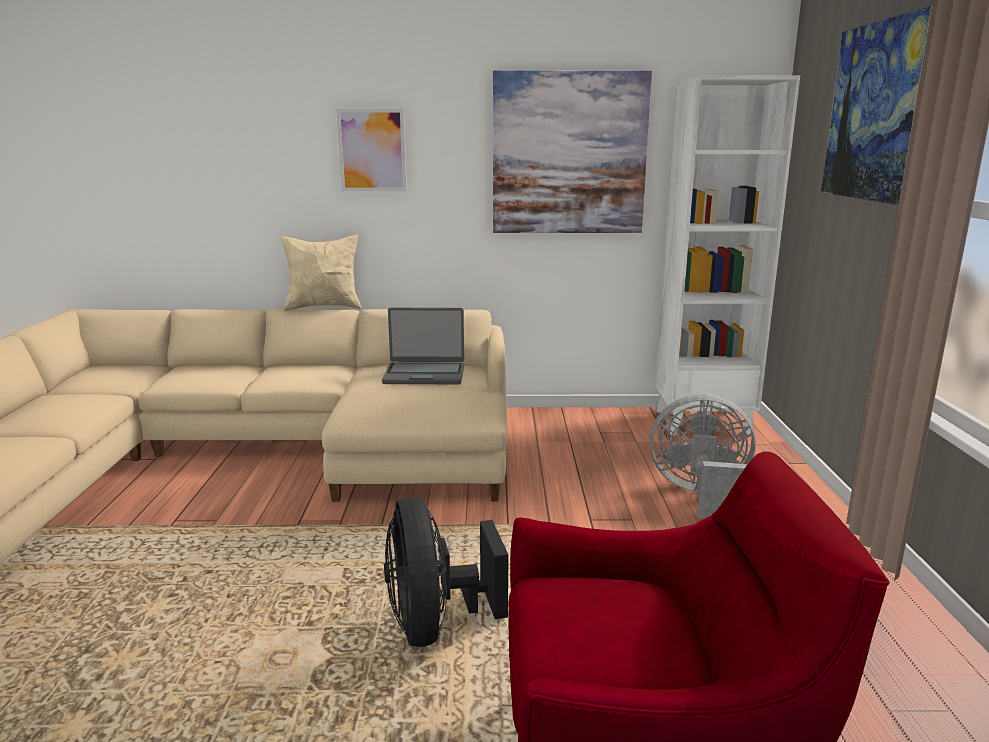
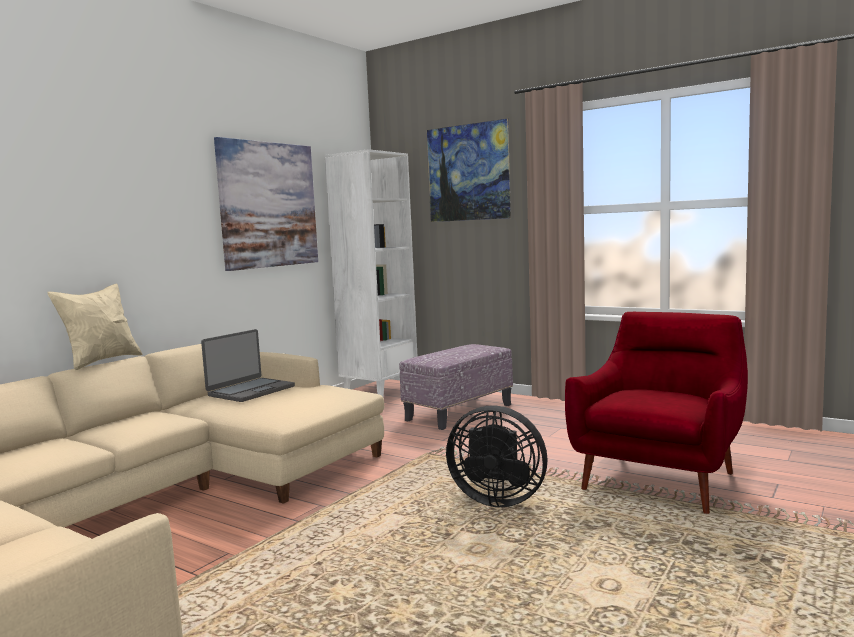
camera: 55 degrees left, 10 degrees down
picture [336,109,407,191] -> none
grey fan [649,394,756,518] -> ottoman [399,344,513,430]

